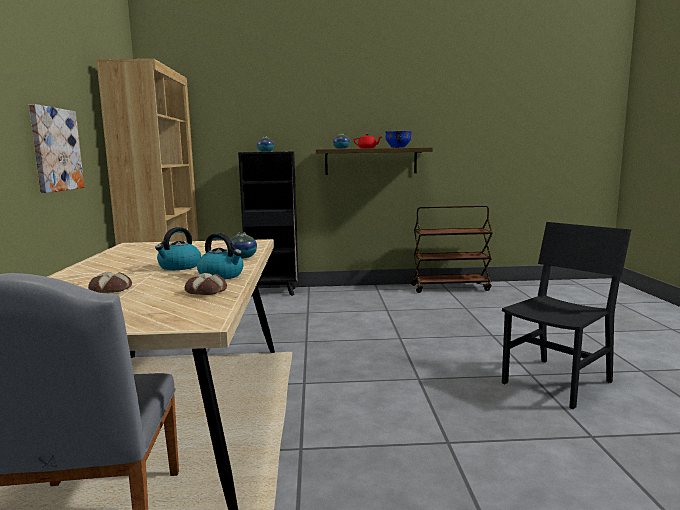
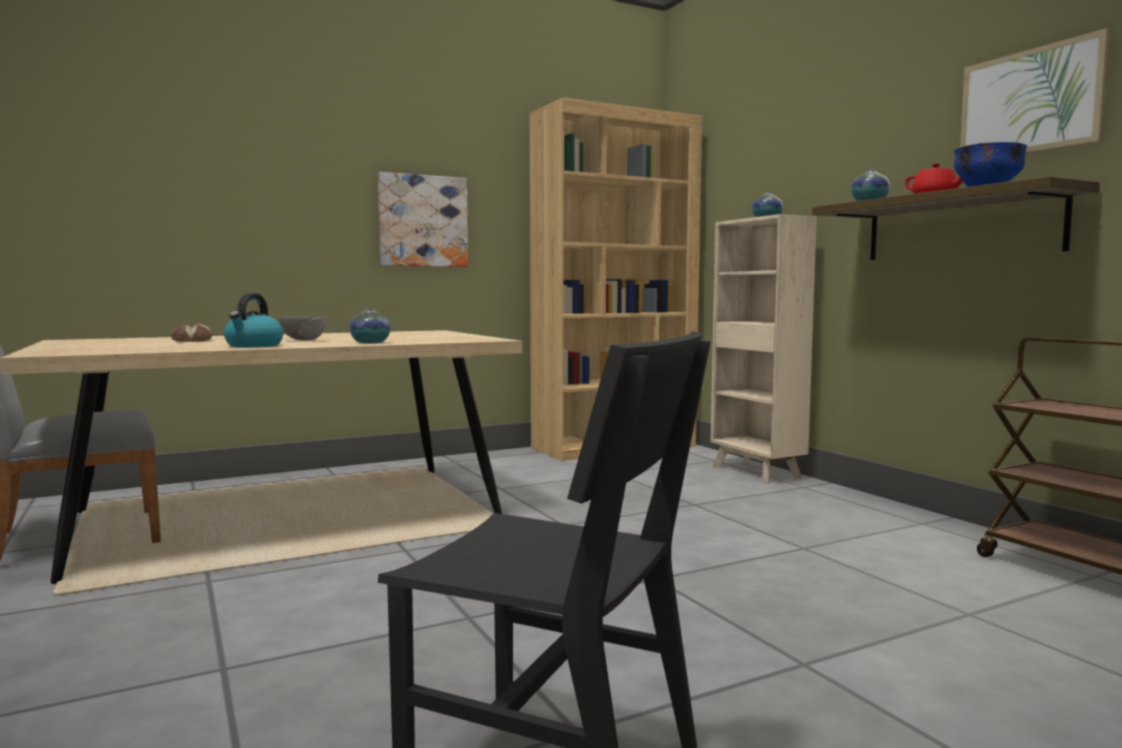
camera: 65 degrees right, 5 degrees down
kettle [155,227,201,270] -> grey bowl [279,316,327,341]
bread [185,273,227,295] -> none
black bookcase [238,151,298,297] -> beige bookcase [711,214,817,483]
none -> picture [960,28,1112,154]

